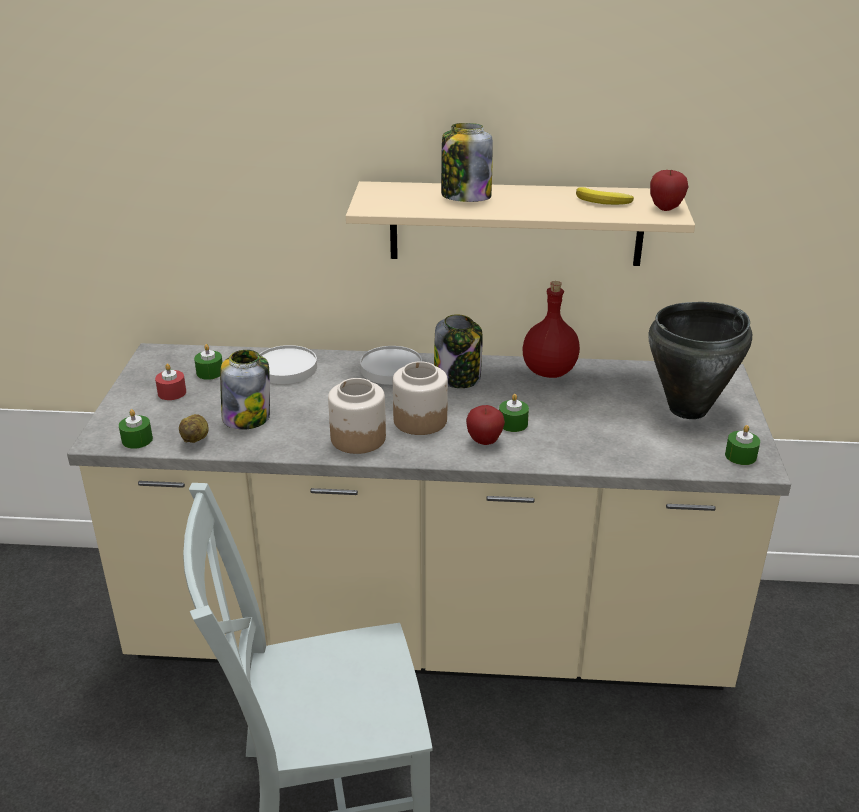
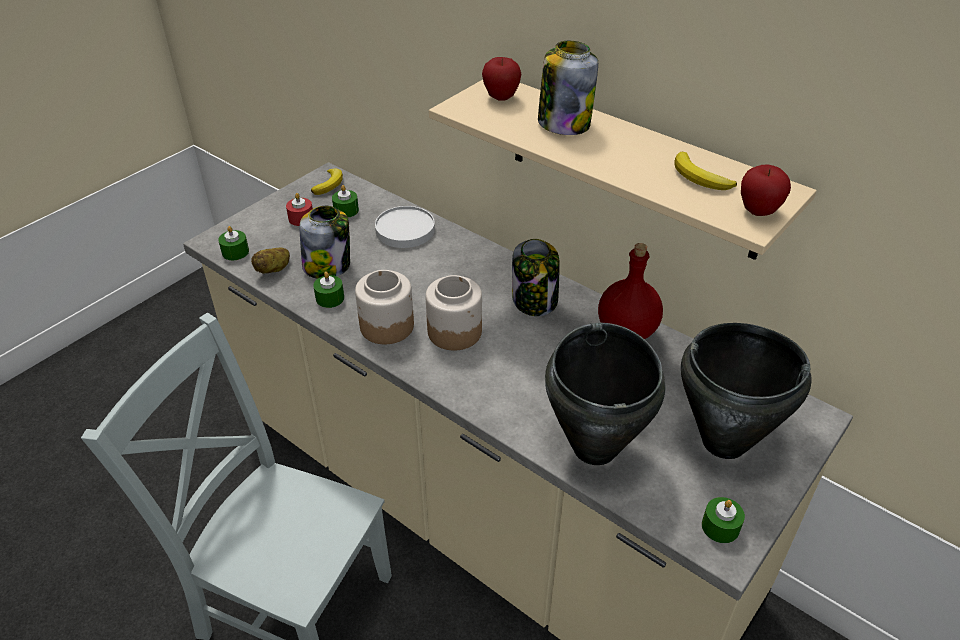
camera: 35 degrees right, 10 degrees up
white plate [360,346,422,385] -> none
apple [466,405,505,445] -> apple moved to [482,57,521,101]
green candle [499,394,529,432] -> green candle moved to [313,272,344,308]
none -> banana [311,168,343,195]
none -> black cooking pot [545,323,666,465]

